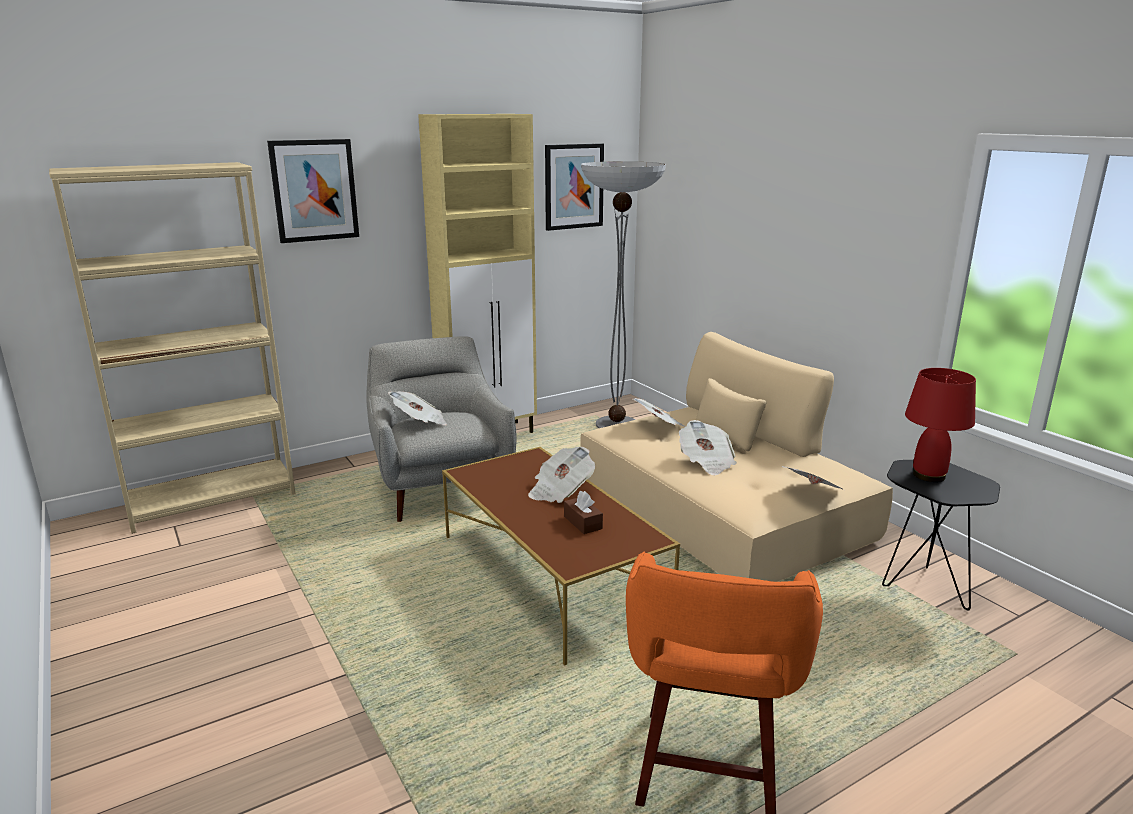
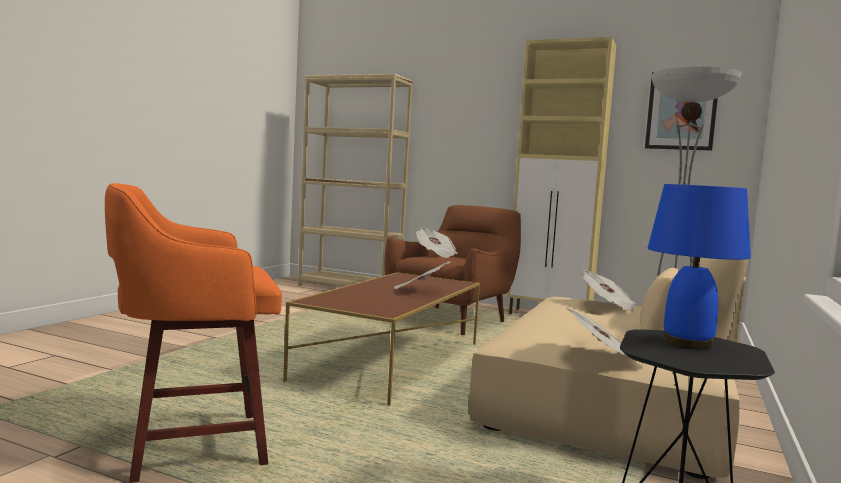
camera: 55 degrees right, 15 degrees down
picture [267,139,359,243] -> none
grey armchair [366,336,517,522] -> brown armchair [384,205,521,335]
brown tissue box [564,491,603,534] -> none
newspaper [679,420,737,476] -> none
red table lamp [905,368,976,482] -> blue table lamp [648,184,751,349]

